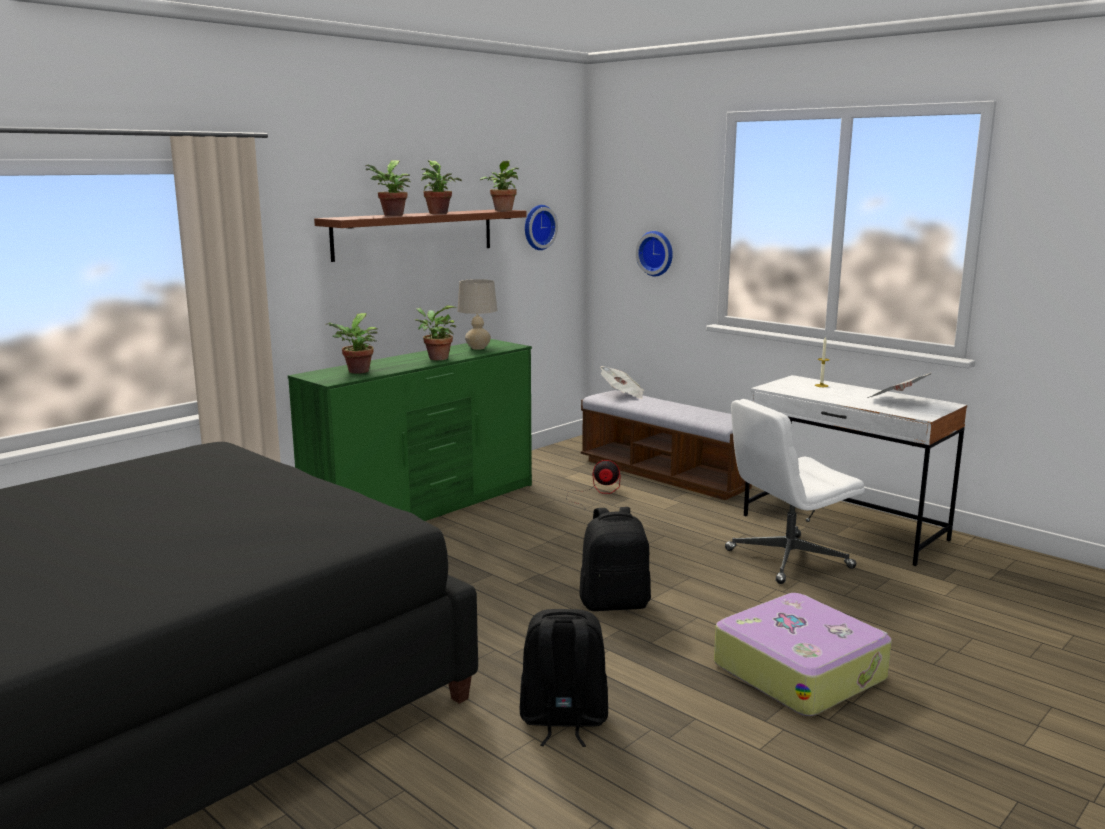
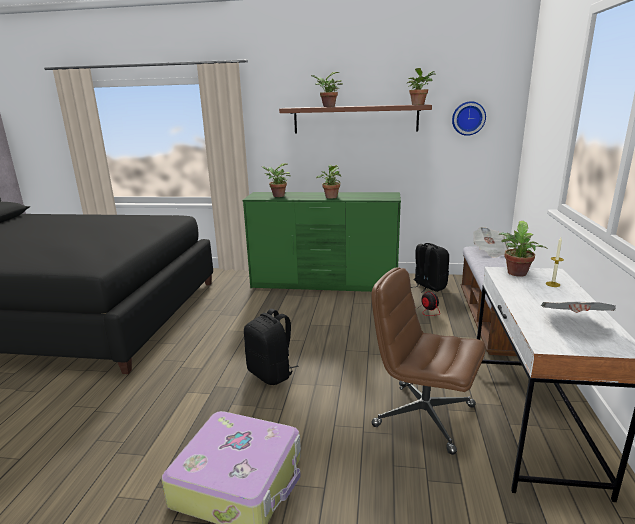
camera: 55 degrees right, 5 degrees up
potted plant [421,160,462,214] -> potted plant moved to [499,221,547,277]
beige table lamp [457,279,497,350] -> none
black backpack [519,609,608,747] -> black backpack moved to [411,243,449,293]
wall clock [636,231,673,276] -> none
white office chair [725,399,865,584] -> brown office chair [371,267,485,455]

